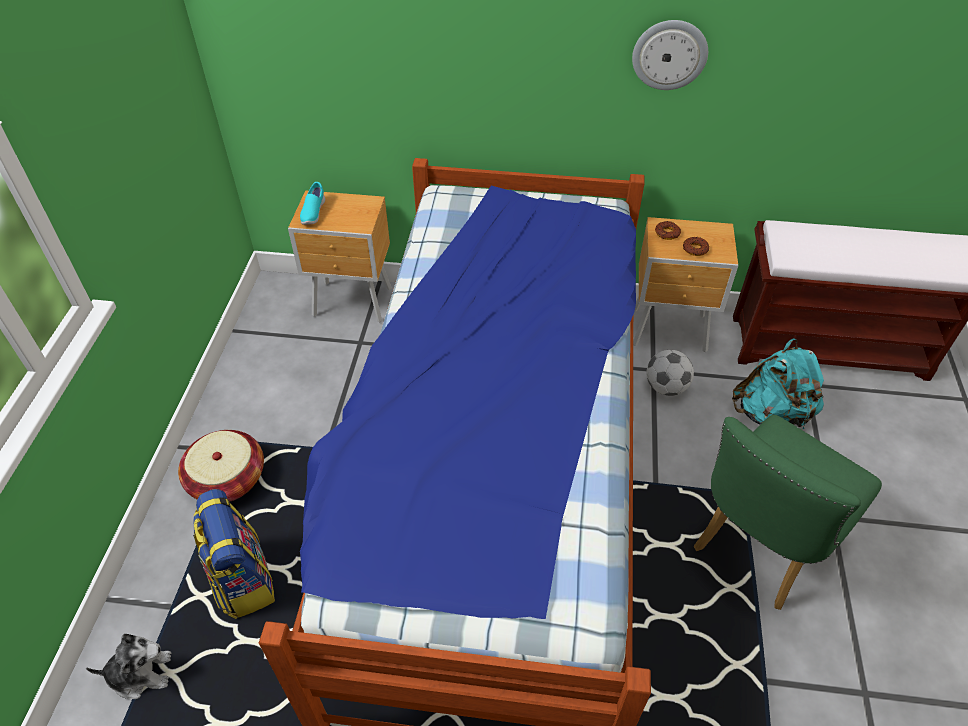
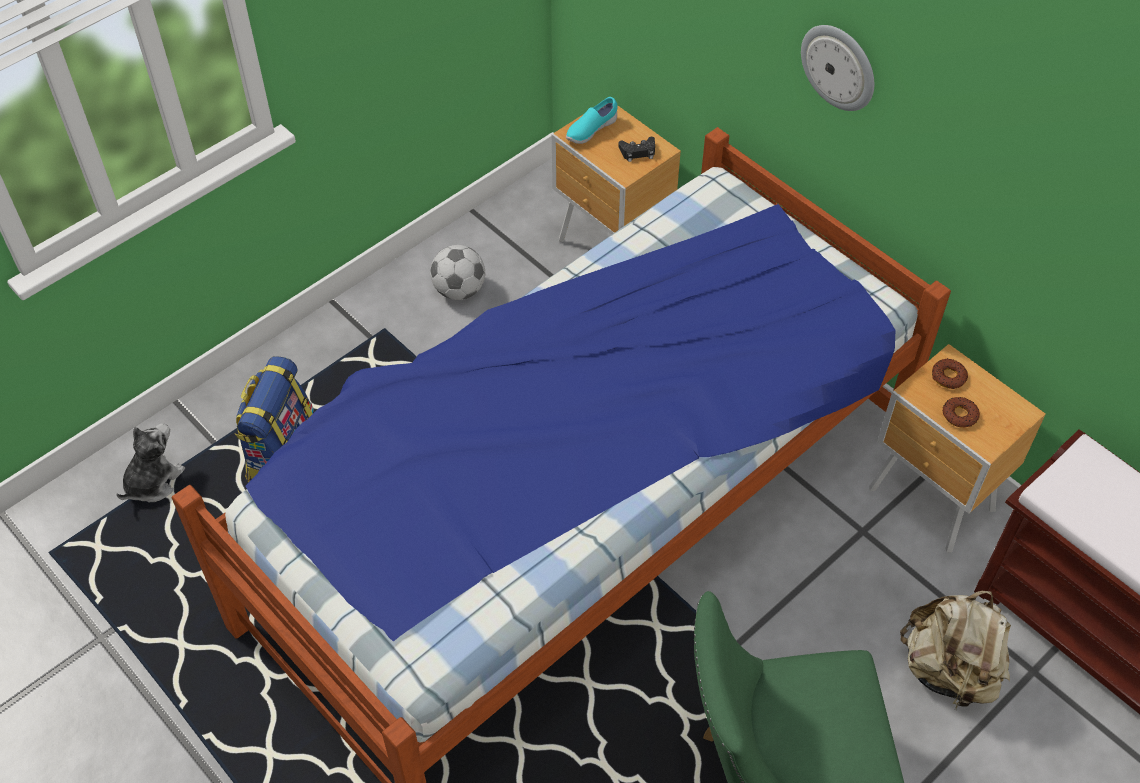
camera: 40 degrees right, 5 degrees up
plush toy [86,634,171,699] -> plush toy turned 90 degrees counterclockwise [117,423,185,502]
basket [178,430,264,502] -> none
wall clock [632,20,708,90] -> wall clock moved to [801,25,874,111]
football [646,350,694,396] -> football moved to [430,245,485,300]
turquoise backpack [732,338,824,429] -> beige backpack [900,591,1011,710]
none -> black game controller [618,137,655,162]

